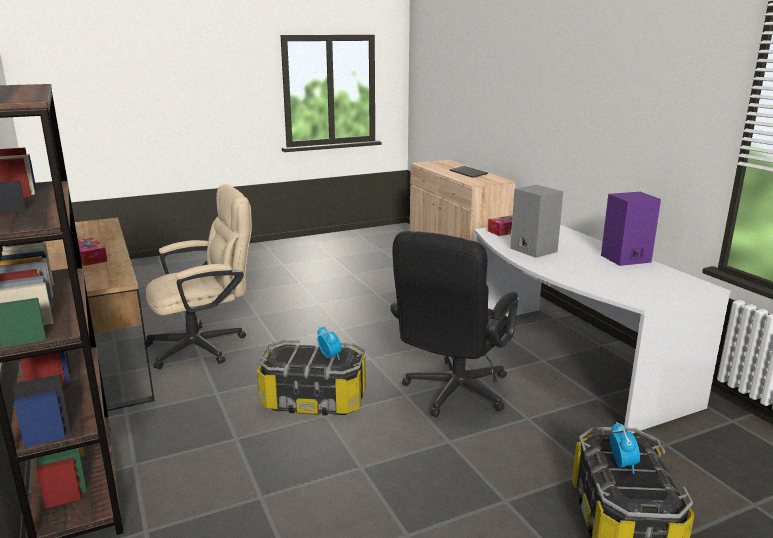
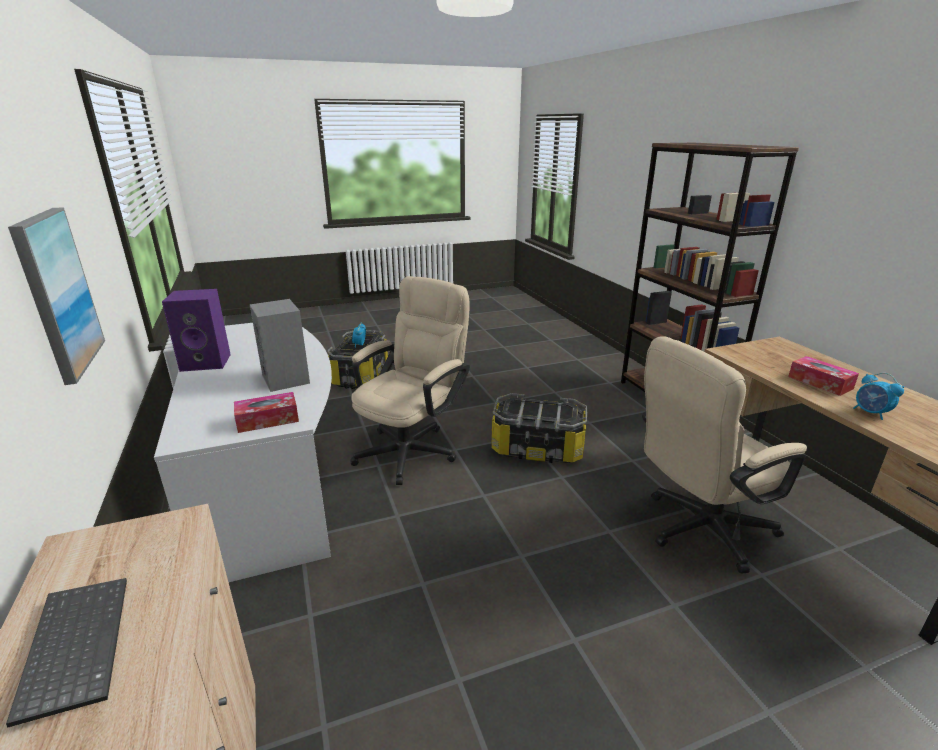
camera: 175 degrees left, 5 degrees up
alarm clock [317,327,342,360] -> alarm clock moved to [853,373,904,420]
black office chair [390,231,518,417] -> beige office chair [350,276,470,485]
none -> picture [8,207,105,385]

